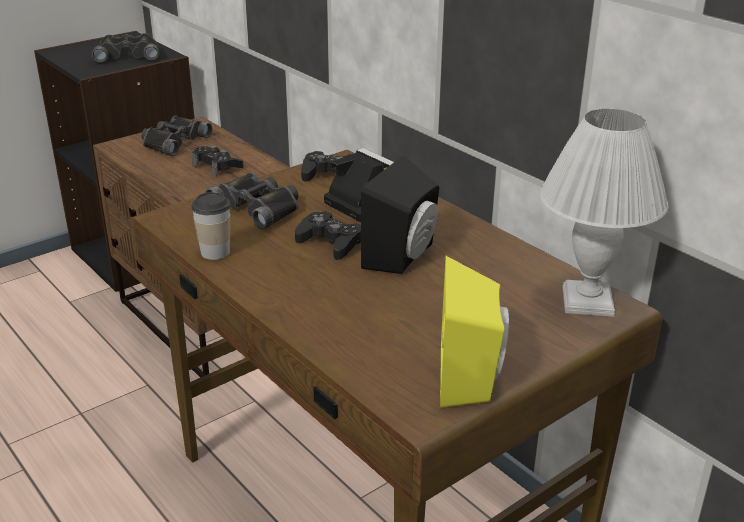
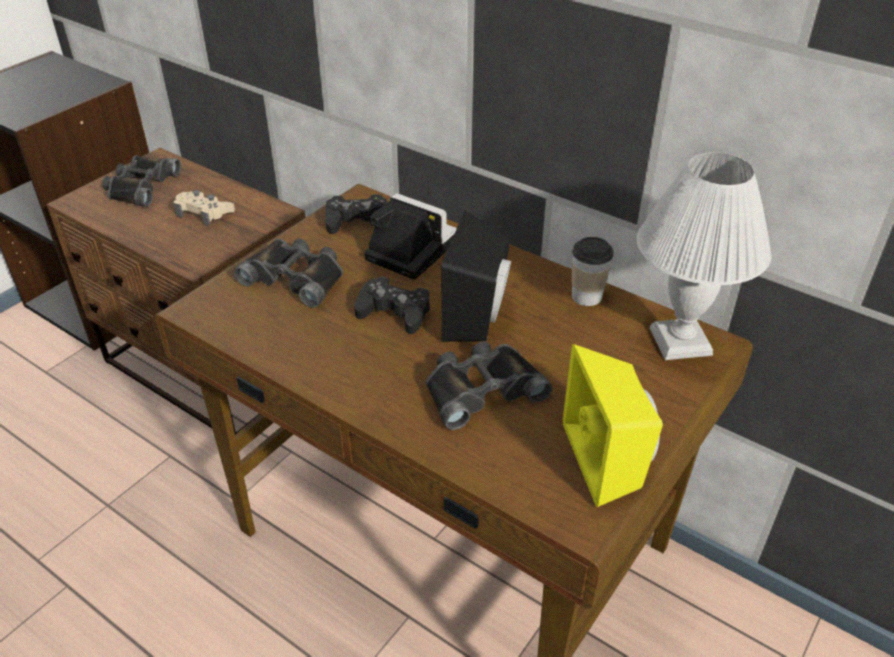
camera: 15 degrees left, 10 degrees up
black binoculars [92,33,159,63] -> black binoculars moved to [426,341,552,430]
cup [191,192,231,260] -> cup moved to [572,237,613,306]
black game controller [192,145,243,176] -> beige game controller [173,190,235,226]

